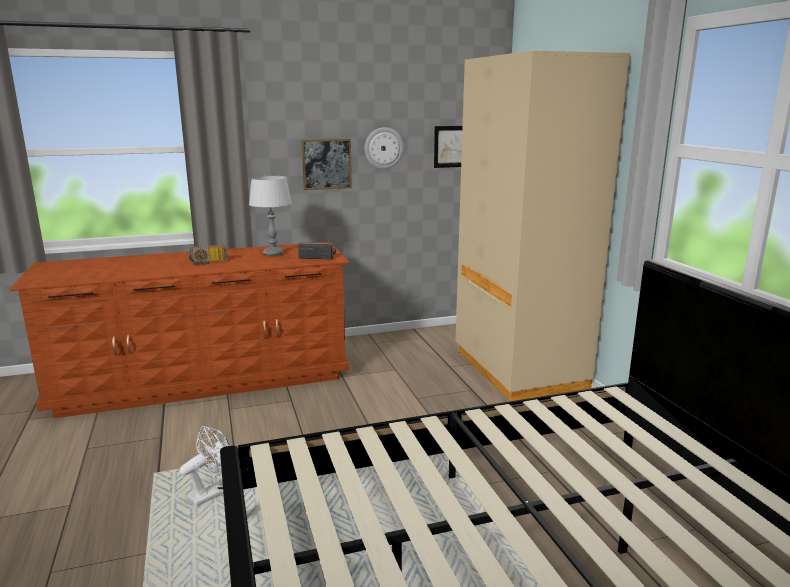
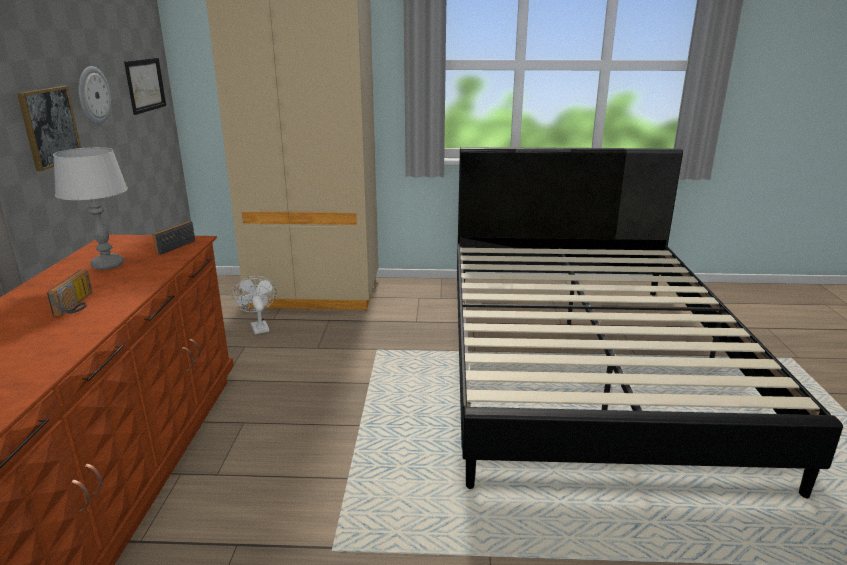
camera: 70 degrees left, 5 degrees up
white fan [180,426,231,506] -> white fan moved to [233,276,276,334]

